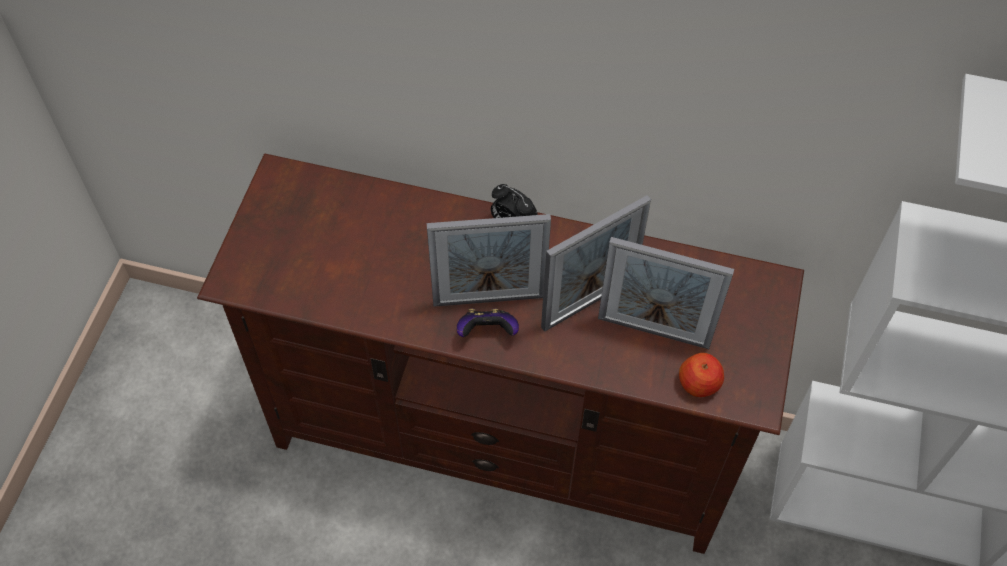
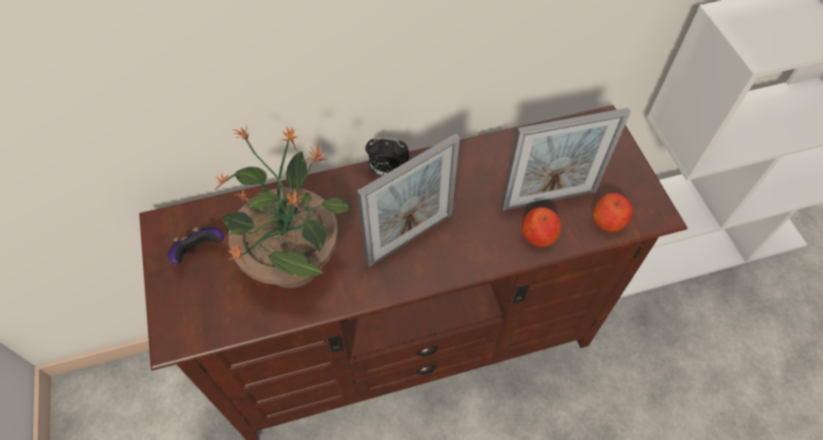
camera: 30 degrees left, 0 degrees up
game controller [457,309,519,337] -> game controller moved to [168,226,224,265]
picture frame [541,195,651,332] -> none
none -> potted plant [214,126,352,288]
none -> apple [522,207,562,247]

